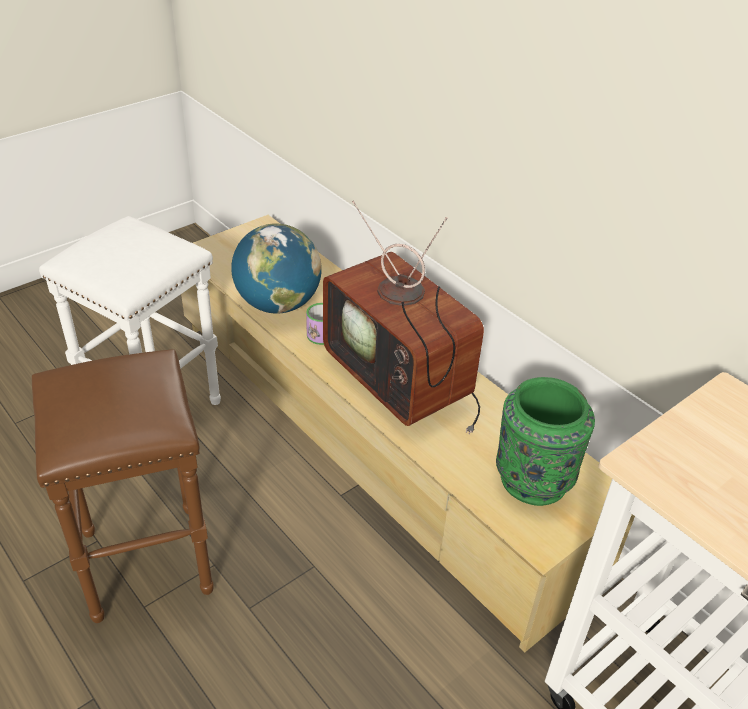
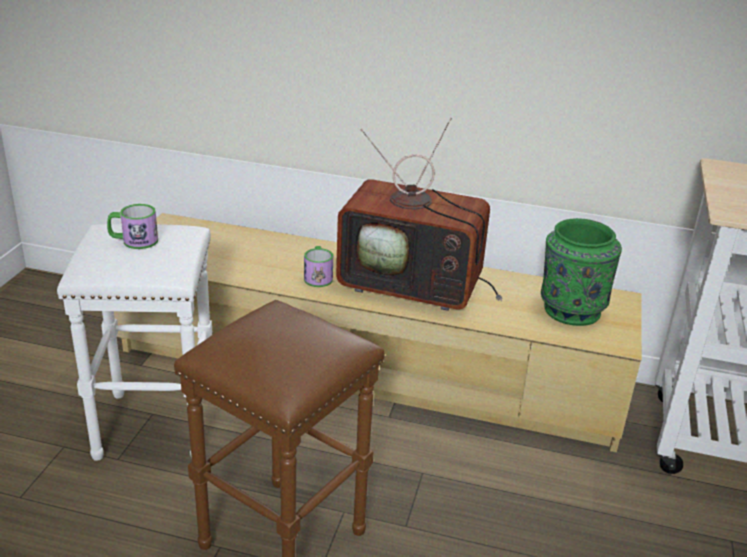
camera: 35 degrees left, 10 degrees down
globe [231,223,322,314] -> none
none -> mug [107,204,158,249]

